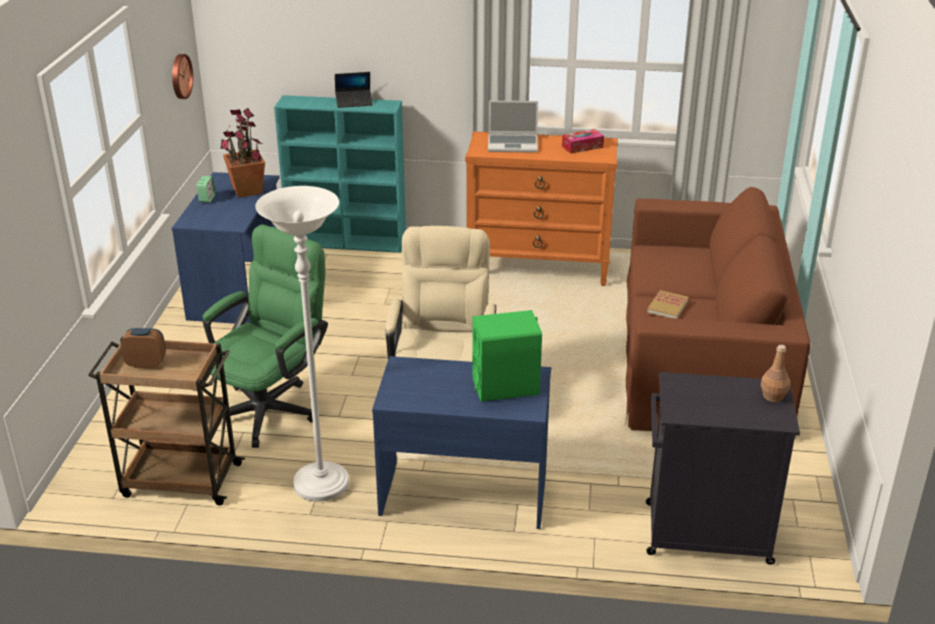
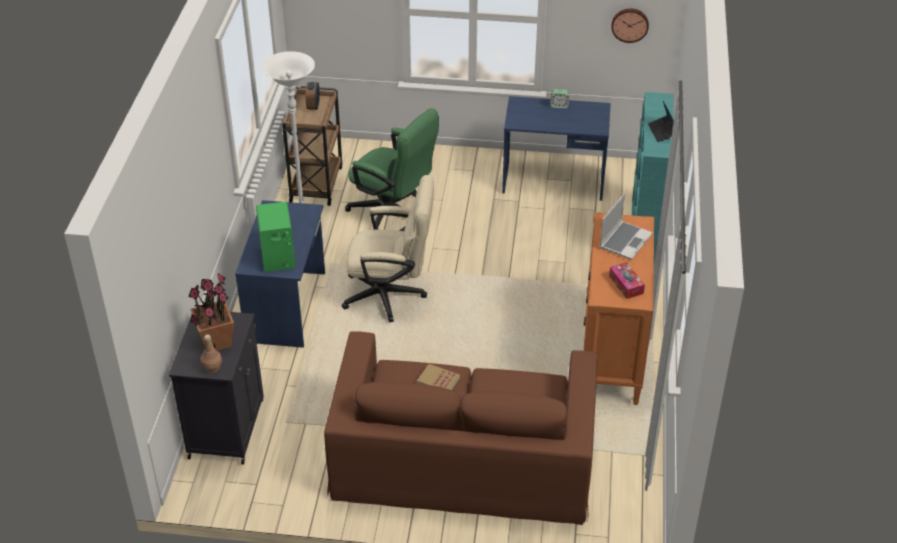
camera: 90 degrees right, 10 degrees up
potted plant [220,108,265,198] -> potted plant moved to [188,273,234,351]
laptop [488,101,538,153] -> laptop turned 150 degrees counterclockwise [599,194,653,260]

